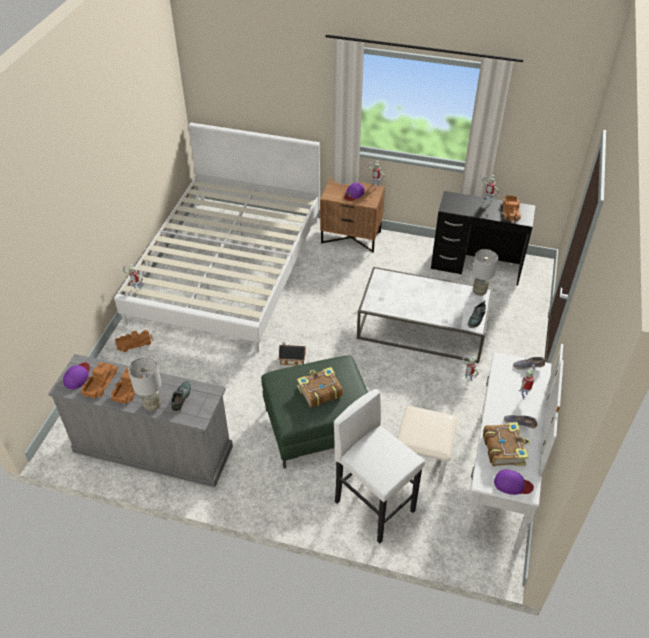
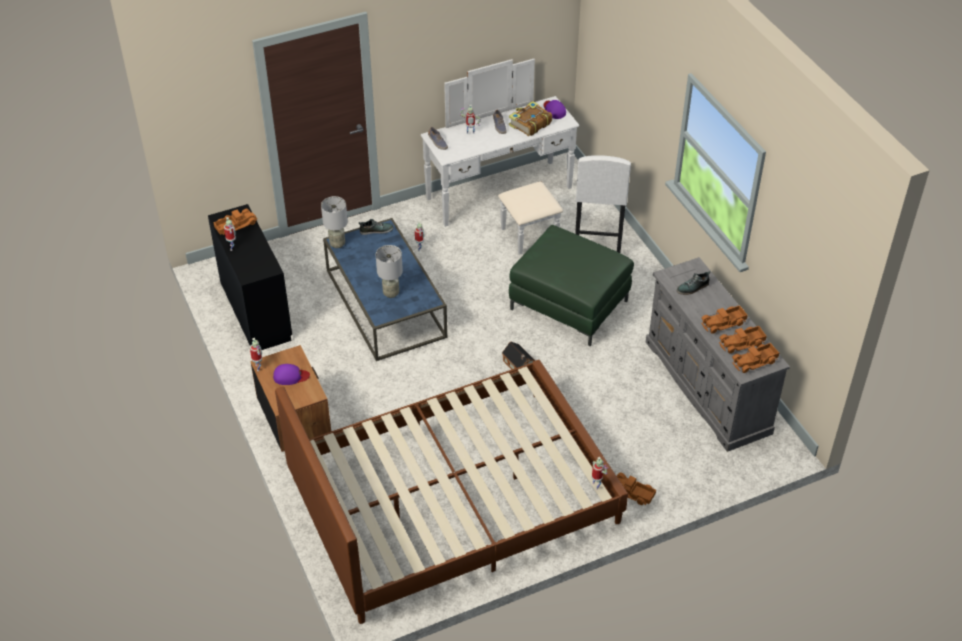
camera: 130 degrees left, 0 degrees up
purple cap [63,362,90,389] -> toy truck [732,343,779,373]
white bed [114,123,320,353] -> brown bed [275,360,628,624]
grey table lamp [128,357,161,411] -> grey table lamp moved to [376,245,403,298]
book [297,367,343,407] -> none
white coffee table [357,267,493,363] -> blue coffee table [323,218,447,361]

